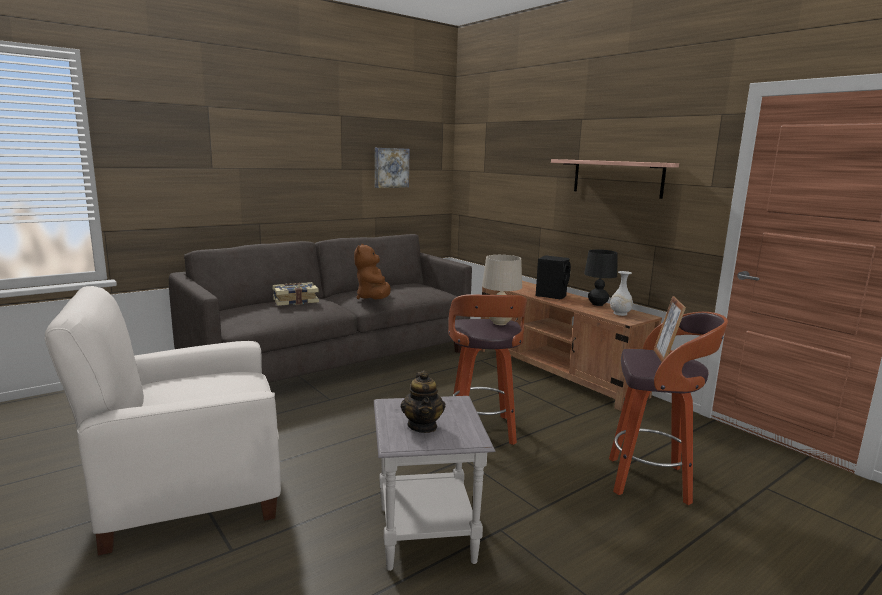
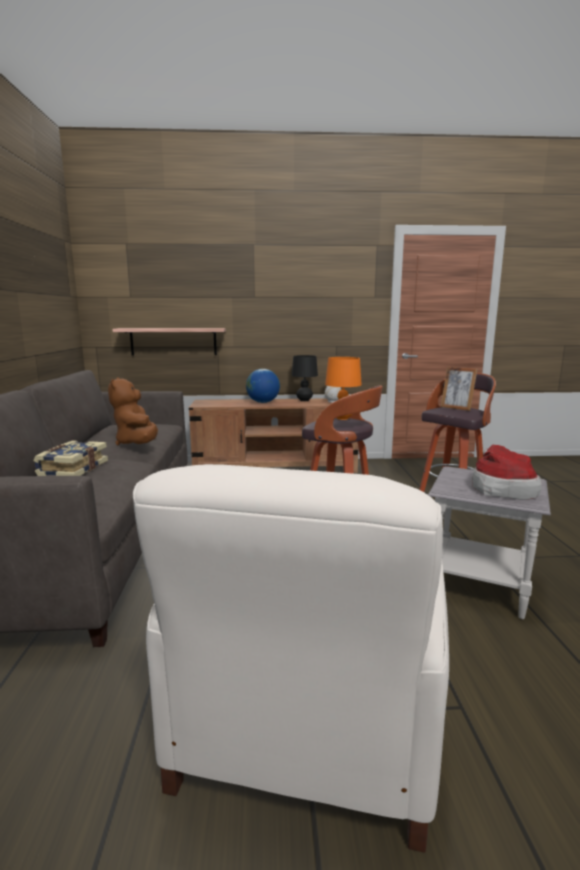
camera: 55 degrees left, 0 degrees up
brown plush toy [354,244,391,300] -> brown plush toy turned 45 degrees clockwise [108,378,158,446]
picture [375,148,410,188] -> none
teapot [400,370,445,433] -> hat [472,445,542,500]
beige table lamp [482,255,522,325] -> orange table lamp [325,357,362,420]
black speaker [536,255,571,299] -> globe [246,369,280,403]
shelf [551,159,679,199] -> shelf moved to [112,328,226,356]

